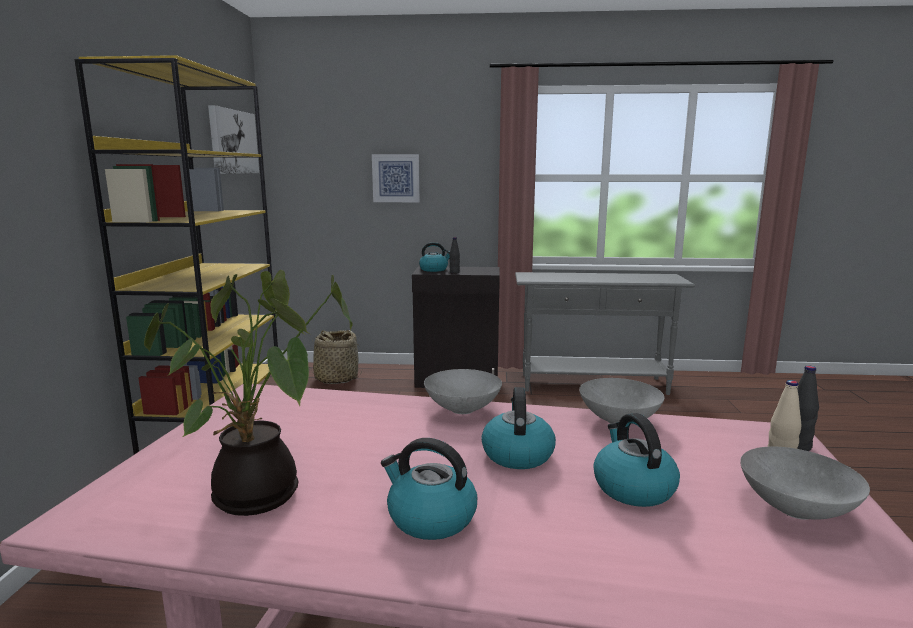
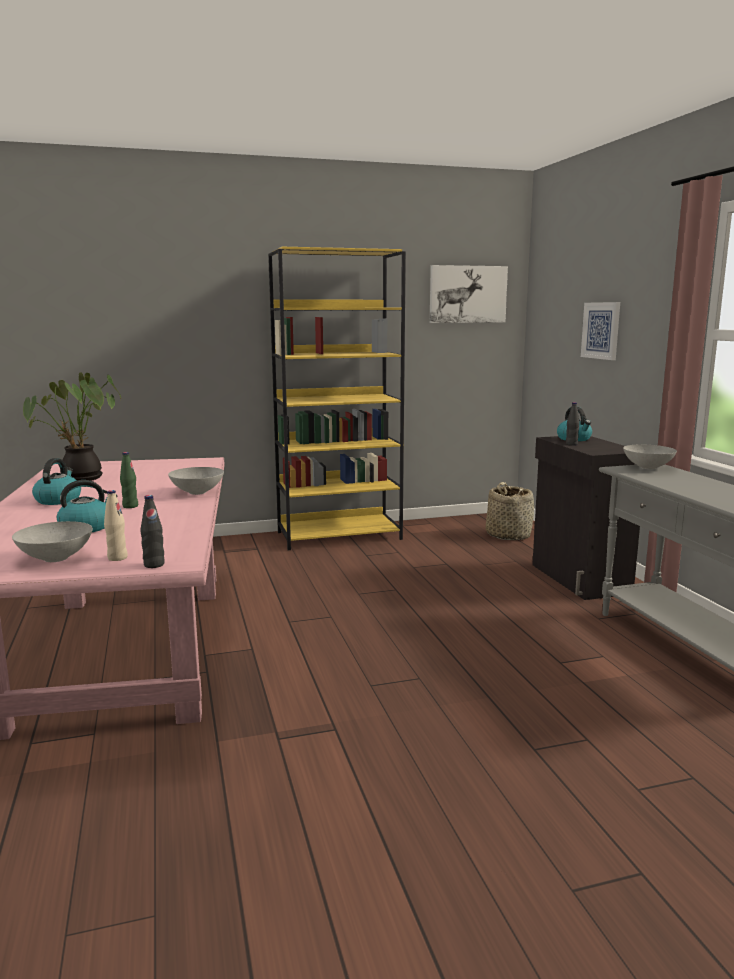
camera: 70 degrees right, 0 degrees up
kettle [481,387,556,469] -> green bottle [120,452,138,508]
grey bowl [579,378,664,424] -> grey bowl moved to [623,445,677,469]

